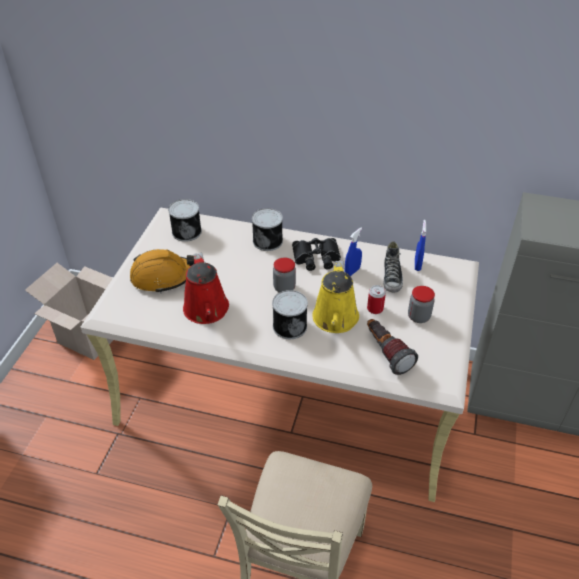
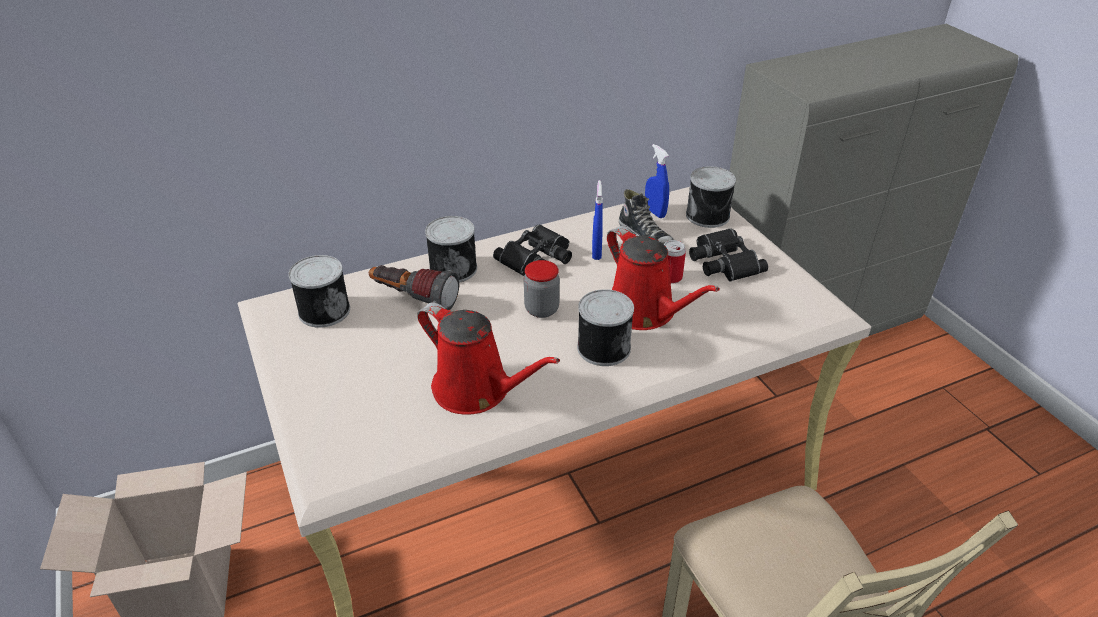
camera: 40 degrees left, 5 degrees down
orange hard hat [130,249,194,293] -> none
yellow watering can [312,261,359,333] -> red watering can [607,226,720,330]
flashlight [367,319,418,375] -> flashlight moved to [369,265,459,310]
jar [408,286,435,323] -> black binoculars [689,228,768,282]
none -> can [686,166,736,228]

